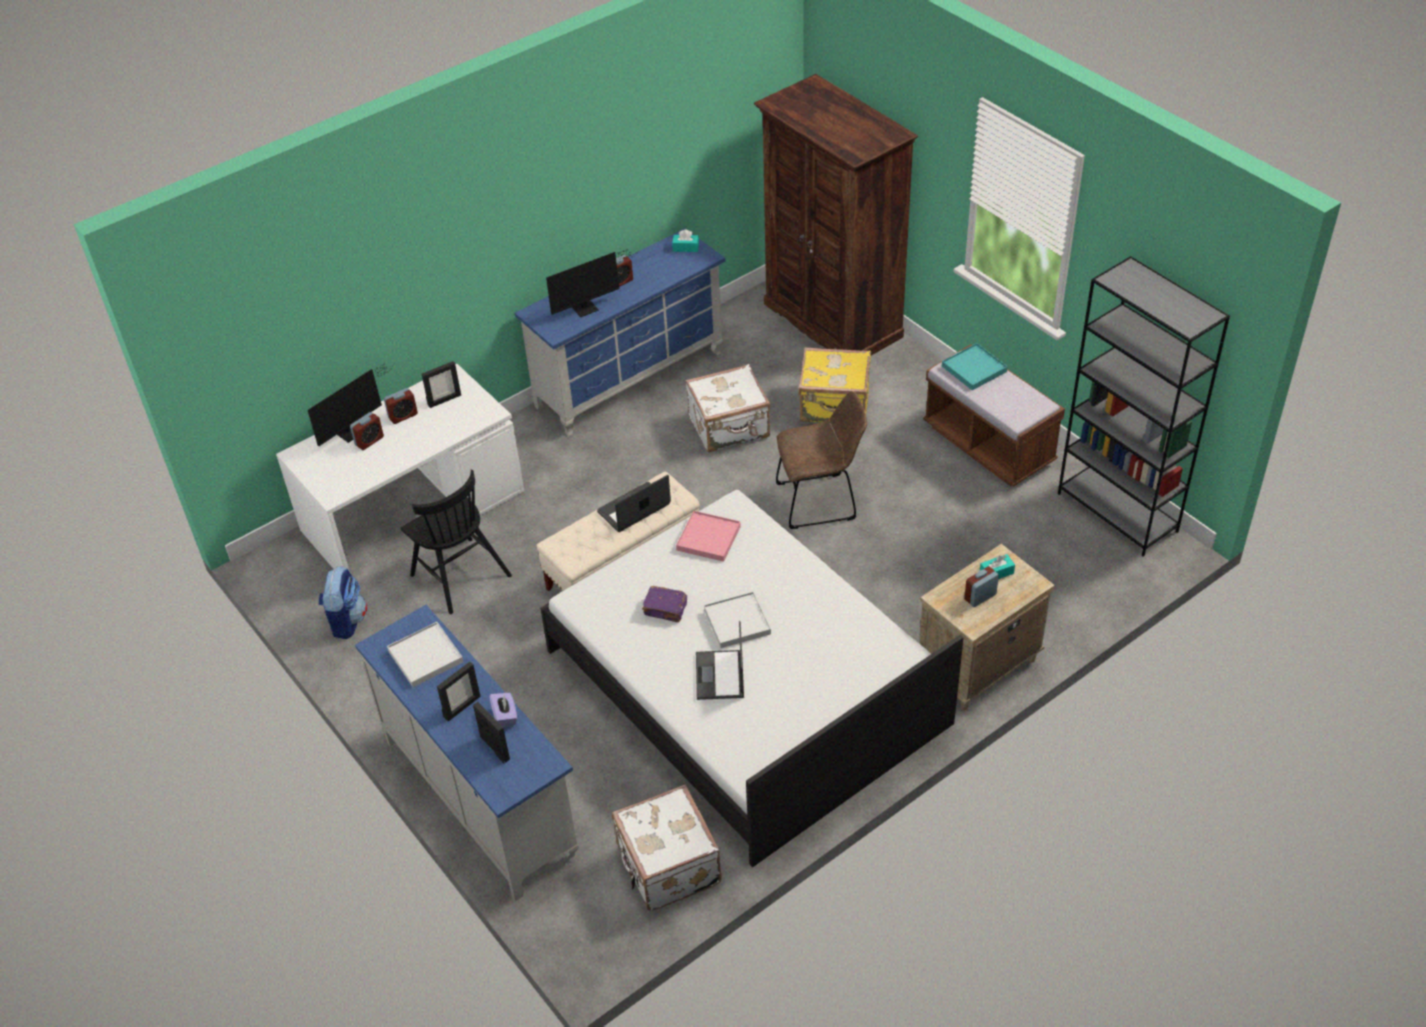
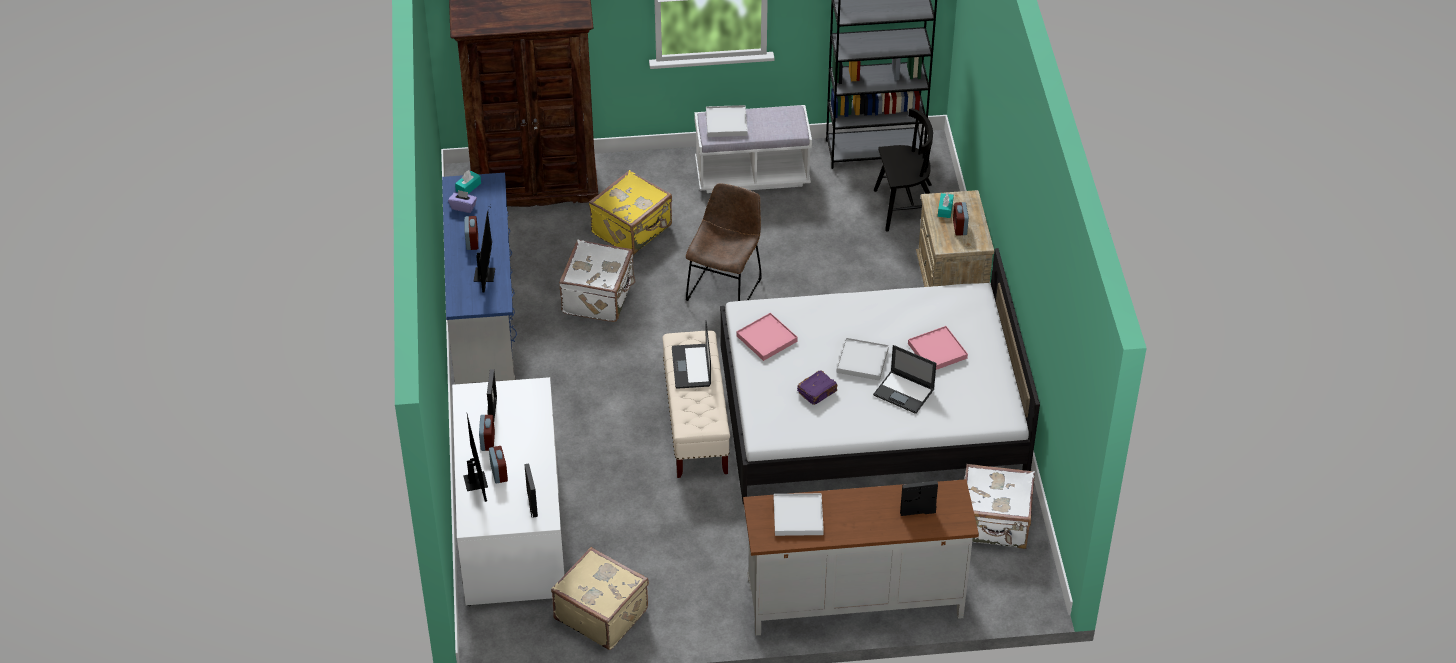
camera: 60 degrees left, 0 degrees up
backpack [318,566,367,639] -> beige suitcase [551,547,649,650]
blue dresser [355,605,579,901] -> brown dresser [743,479,979,635]
black chair [401,469,512,614] -> black chair moved to [874,108,933,231]
picture frame [437,662,481,722] -> picture frame moved to [524,464,538,518]
purple tissue box [489,693,517,728] -> purple tissue box moved to [448,190,477,213]
brown bench [923,344,1065,486] -> white bench [695,105,812,193]
turquoise tray [942,343,1008,390] -> white tray [706,105,748,137]
none -> pink tray [908,326,968,370]

